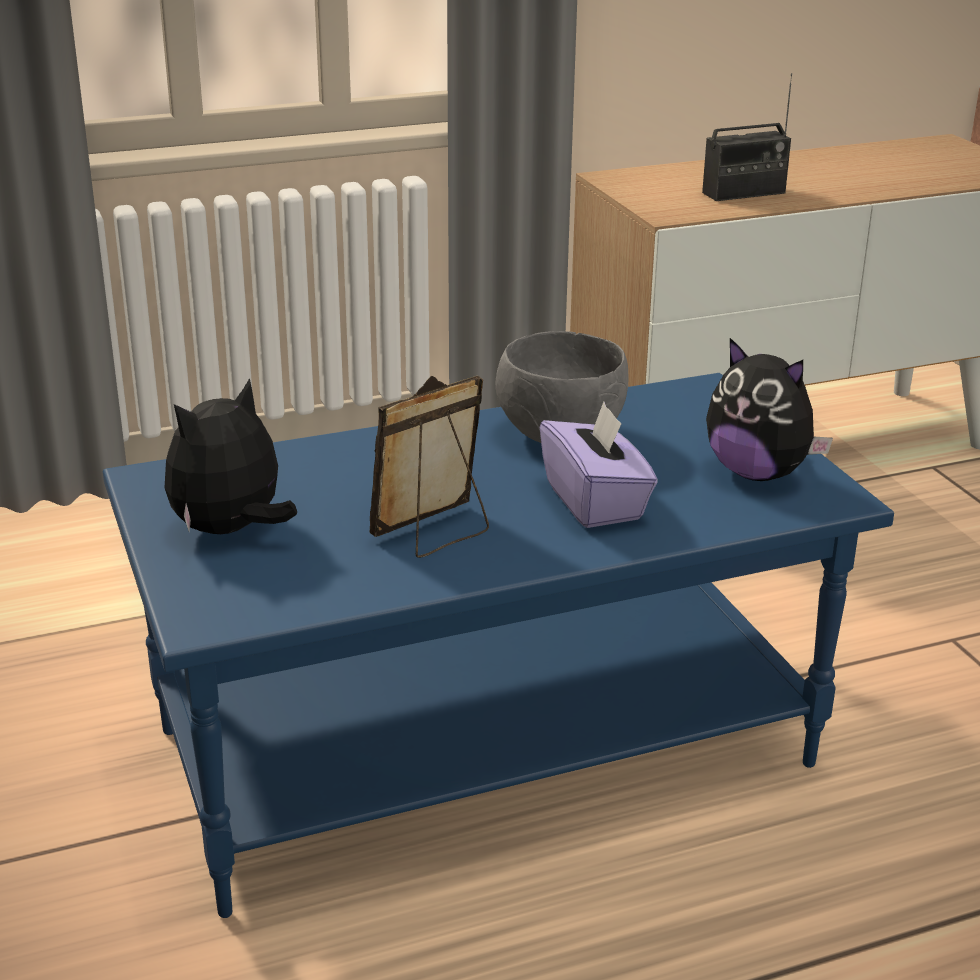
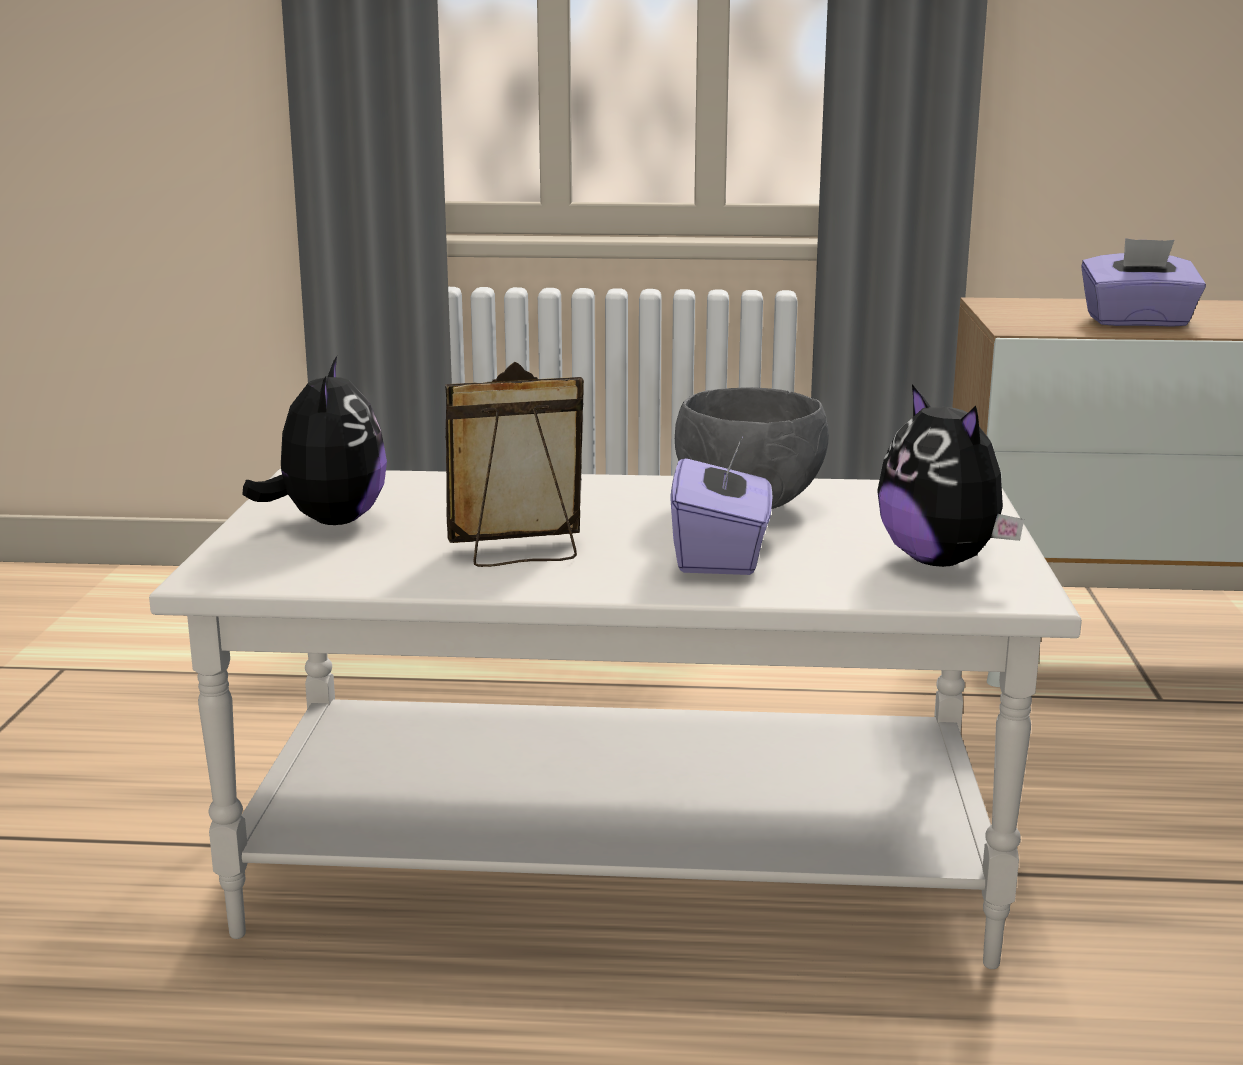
camera: 25 degrees right, 10 degrees down
blue coffee table [103,373,894,918] -> white coffee table [149,468,1082,969]
plush toy [164,378,297,534] -> plush toy turned 105 degrees clockwise [242,356,387,525]
radio [702,73,792,201] -> purple tissue box [1081,238,1206,327]

